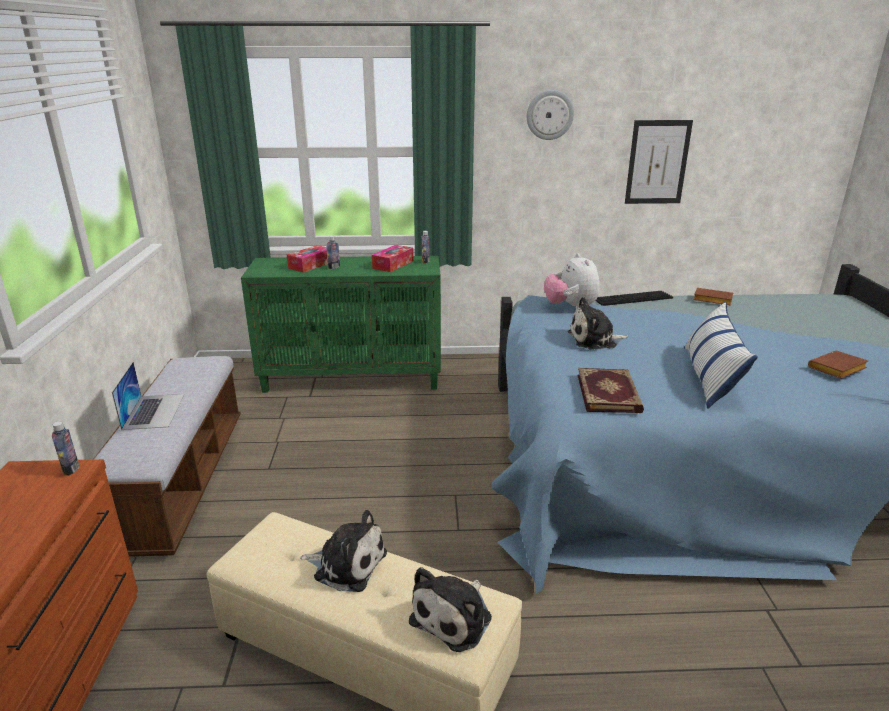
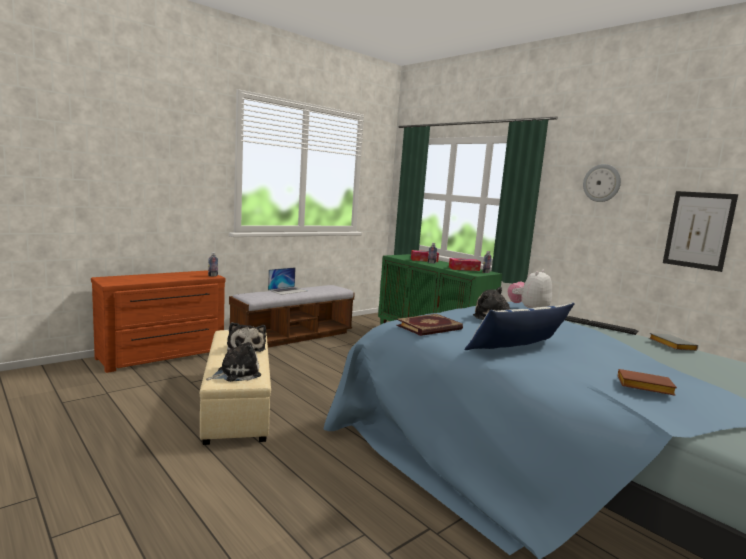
camera: 50 degrees right, 15 degrees down
plush toy [409,567,492,652] -> plush toy turned 150 degrees clockwise [206,340,261,382]
brown book [693,288,733,305] -> grey book [649,333,698,351]

